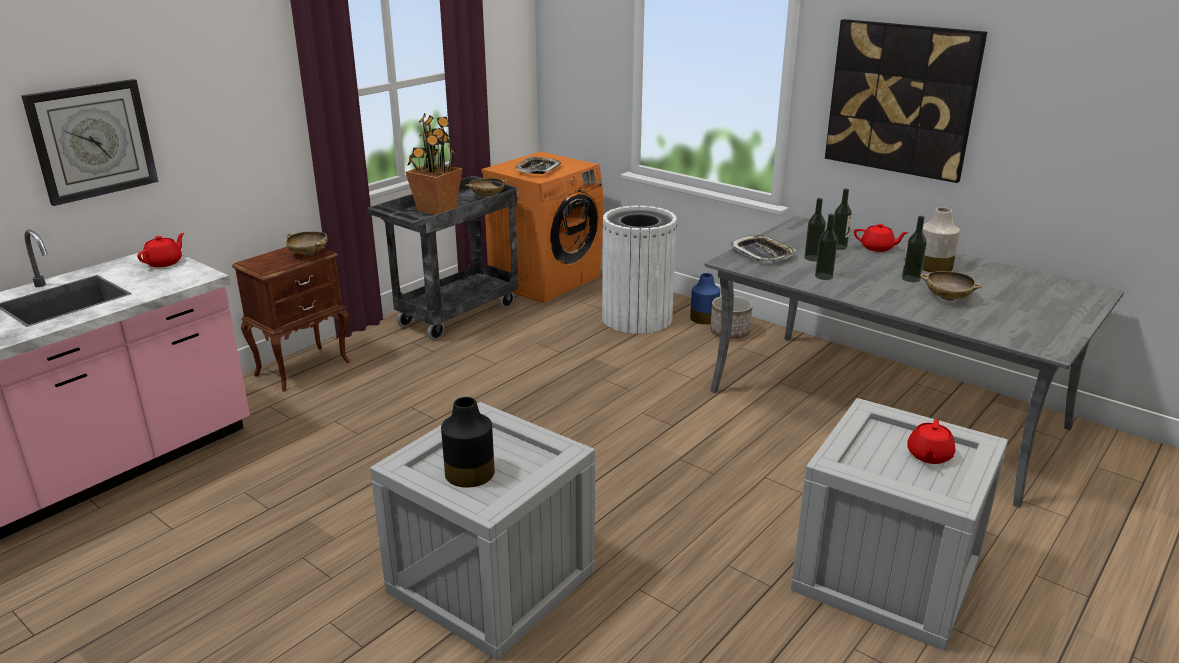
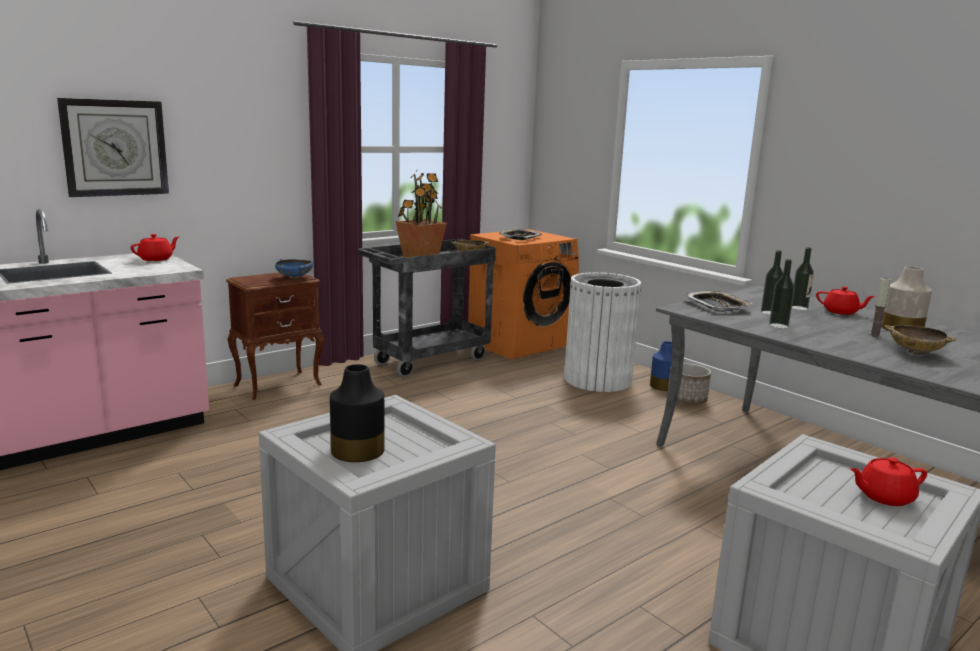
camera: 10 degrees right, 10 degrees down
beige bowl [286,231,328,256] -> blue bowl [275,259,313,279]
picture [825,19,987,183] -> none
bottle [902,216,927,282] -> candle [870,277,891,337]
red teapot [907,419,955,464] -> red teapot turned 45 degrees clockwise [850,457,927,506]

